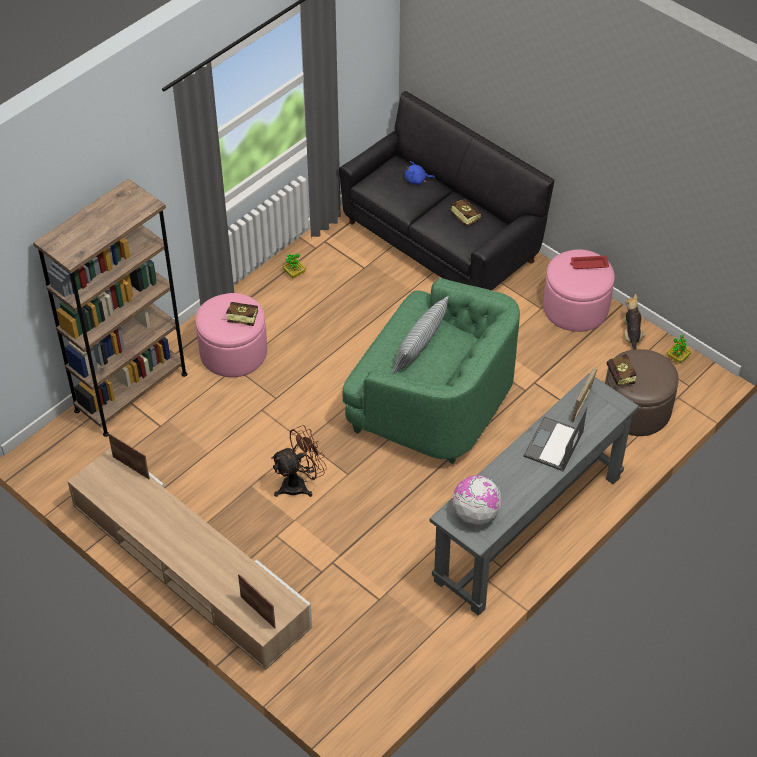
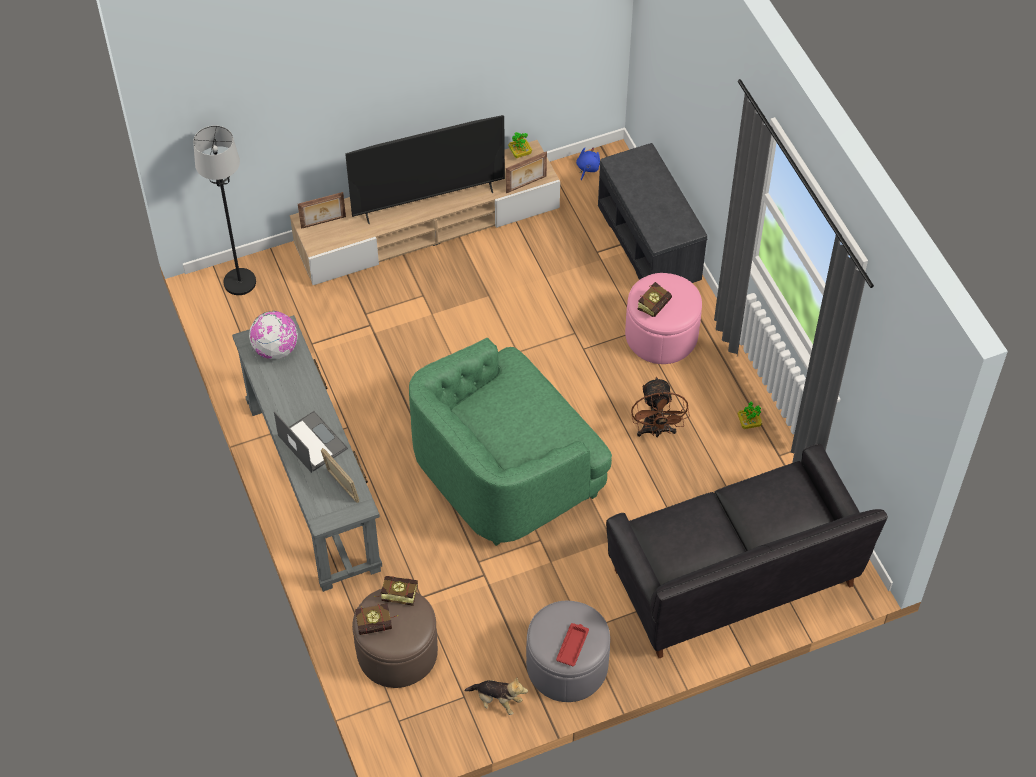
camera: 115 degrees right, 5 degrees up
brown bookcase [33,179,187,437] -> grey bench [598,143,707,283]
brown fan [271,425,327,497] -> brown fan moved to [631,377,690,438]
pillow [392,296,449,374] -> none
blue plush toy [405,161,435,185] -> blue plush toy moved to [576,147,600,180]
book [450,199,482,228] -> book moved to [355,603,398,635]
pink ottoman [543,249,615,332] -> grey ottoman [526,601,610,702]
potted plant [667,335,691,364] -> potted plant moved to [508,132,532,158]
none -> black floor lamp [193,126,256,295]
none -> television [345,115,505,224]

